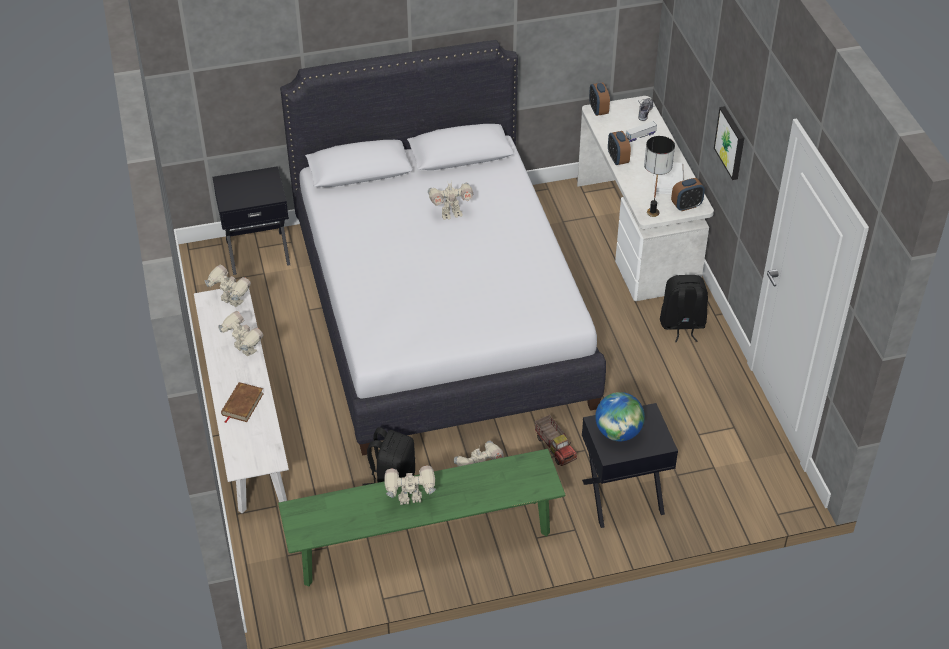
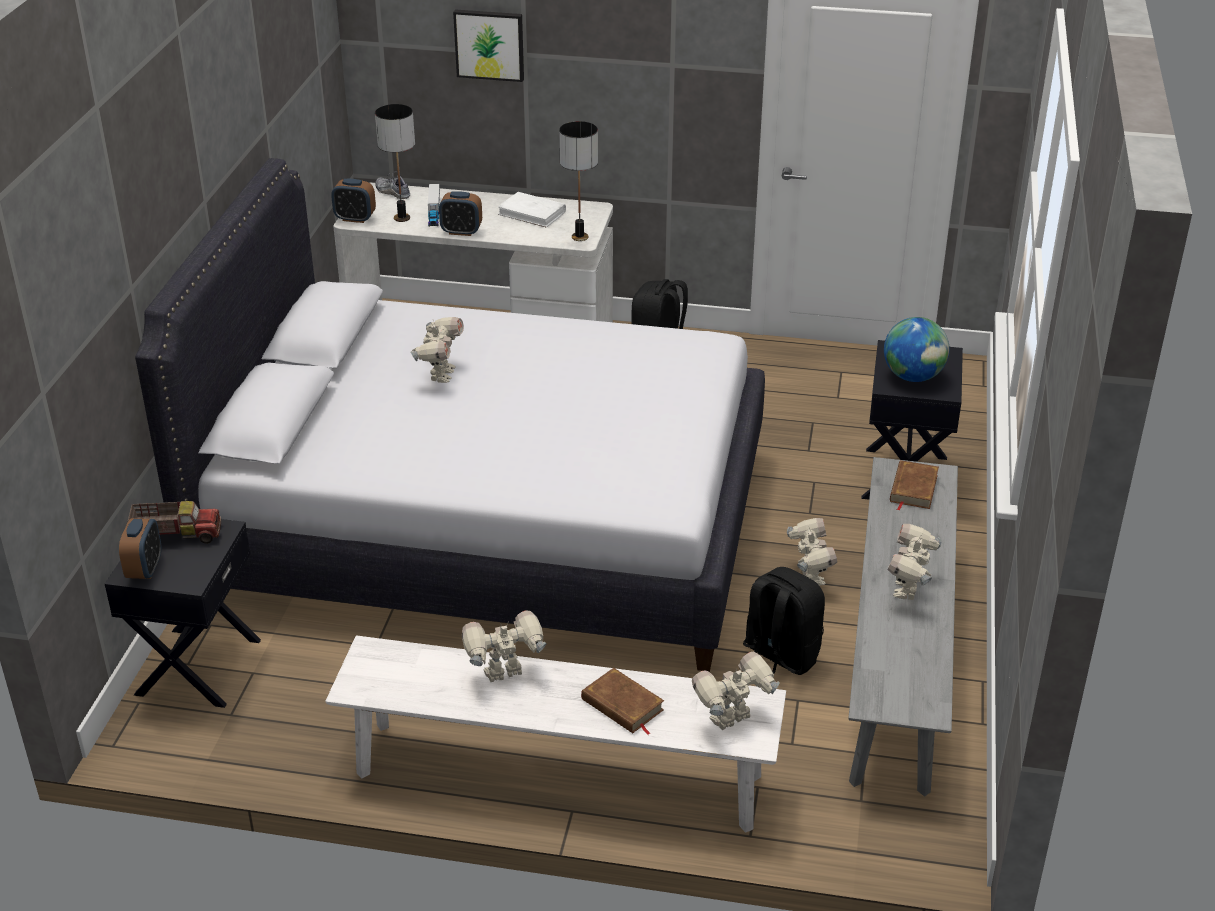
camera: 65 degrees left, 10 degrees down
toy robot [205,265,251,307] -> toy robot moved to [692,652,780,730]
green bench [278,449,565,586] -> grey bench [848,457,958,796]
toy truck [535,415,577,466] -> toy truck moved to [128,501,221,544]
alarm clock [671,178,705,211] -> alarm clock moved to [119,518,161,579]
picture [714,106,744,180] -> picture moved to [453,9,524,82]
none -> table lamp [375,104,415,222]
none -> brown book [890,460,939,510]

